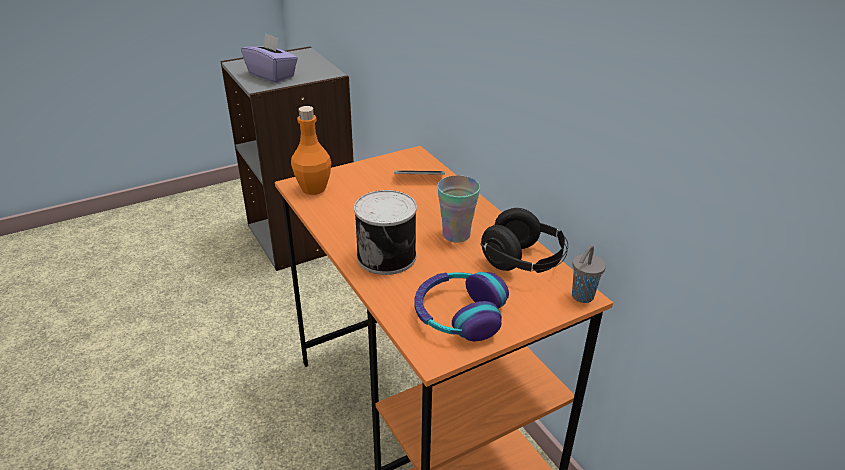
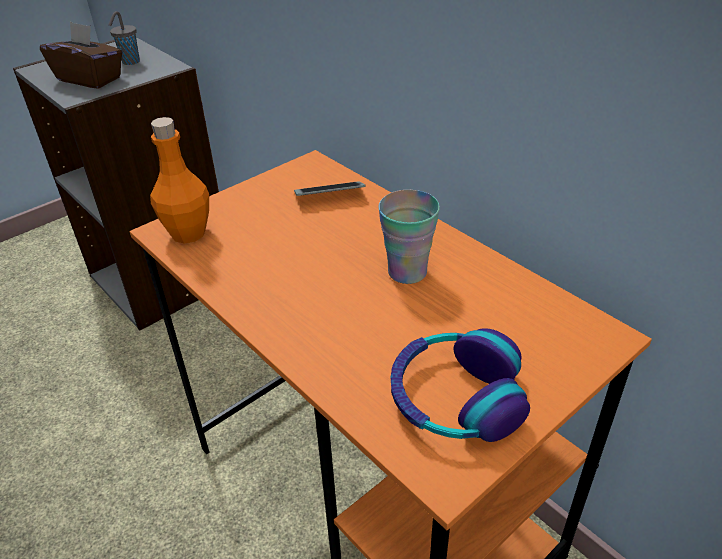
camera: 10 degrees left, 5 degrees up
purple tissue box [241,33,298,83] -> brown tissue box [40,22,122,89]
can [354,190,417,275] -> none
black headphones [480,208,568,273] -> none
grey cup [572,245,606,303] -> grey cup moved to [109,11,140,65]

